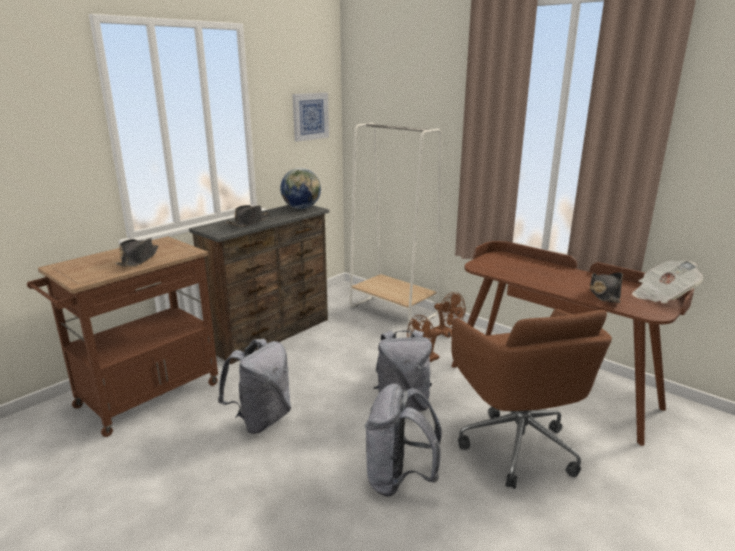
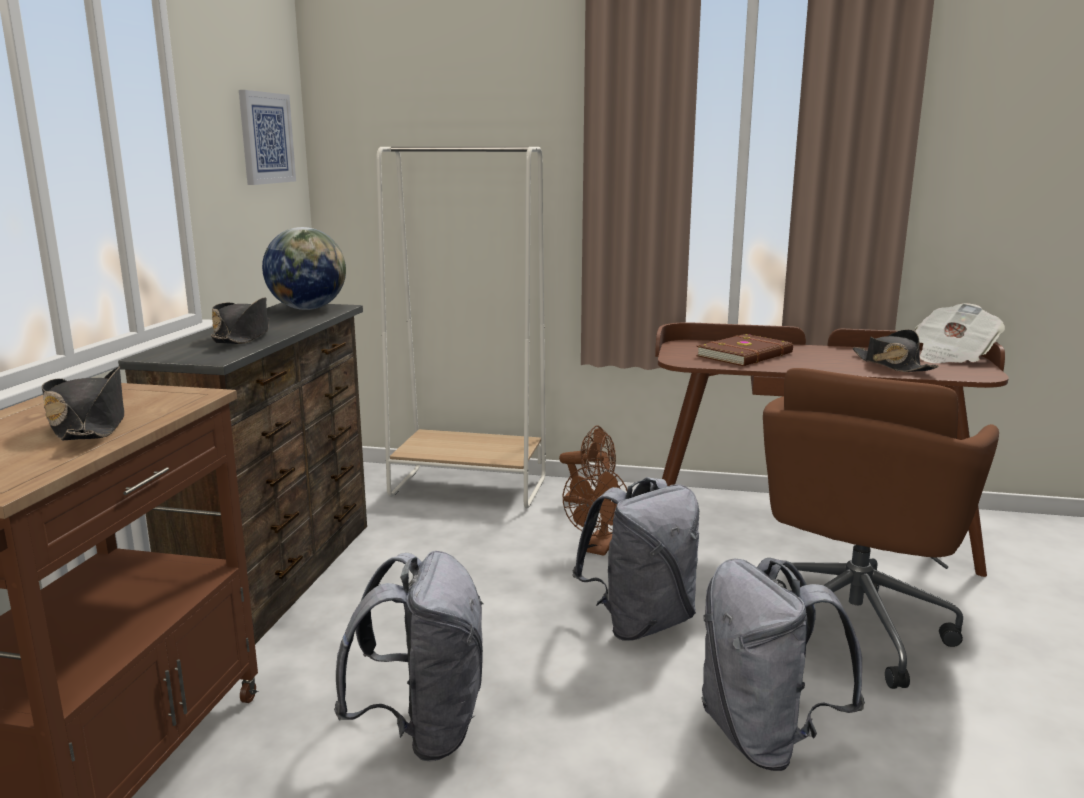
camera: 30 degrees left, 5 degrees down
brown office chair [452,309,612,489] -> brown office chair turned 75 degrees clockwise [763,368,999,689]
none -> brown book [696,334,793,366]

